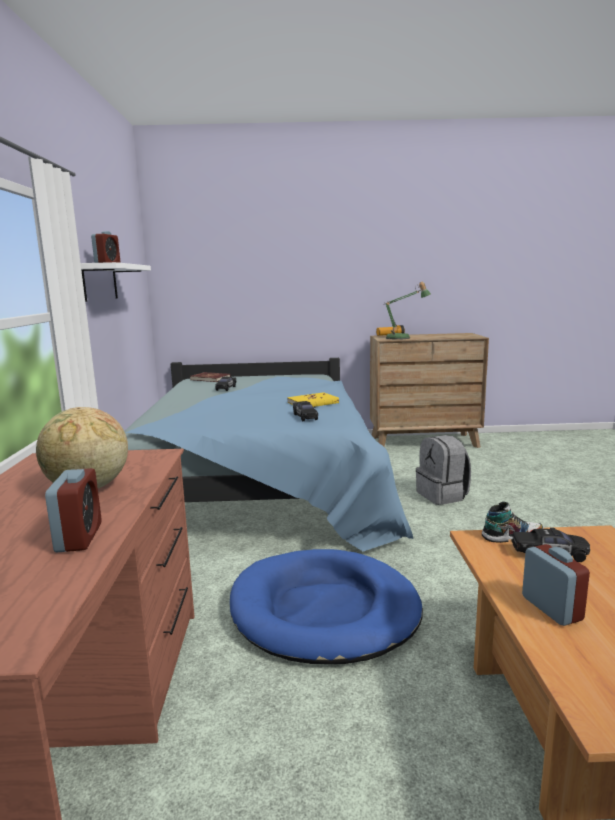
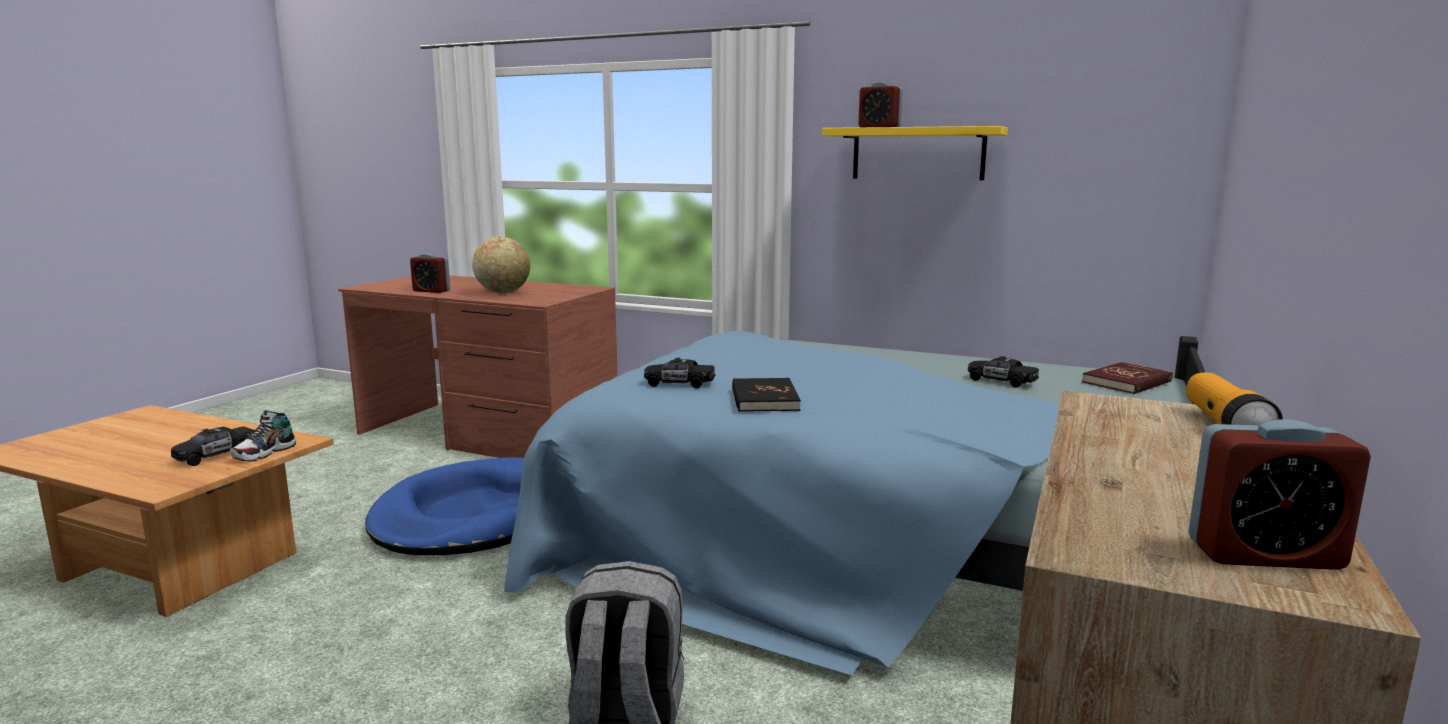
camera: 115 degrees right, 0 degrees up
white shelf [81,262,151,302] -> yellow shelf [822,126,1008,180]
yellow book [287,392,339,407] -> black book [732,378,801,412]
table lamp [384,282,431,340] -> none
alarm clock [522,544,590,626] -> alarm clock moved to [1189,419,1371,570]

